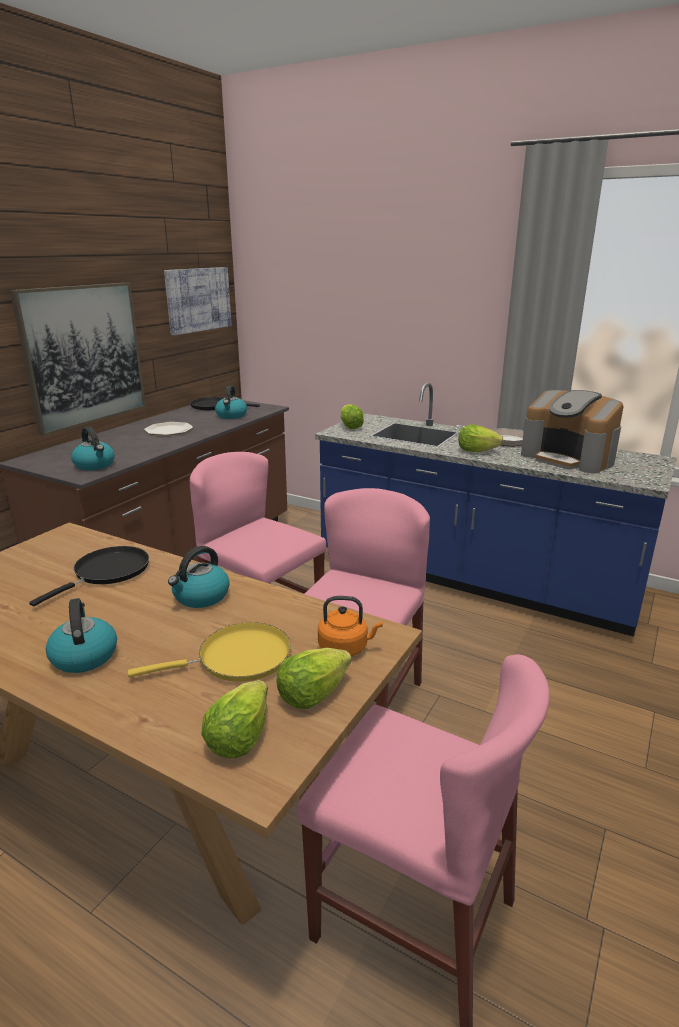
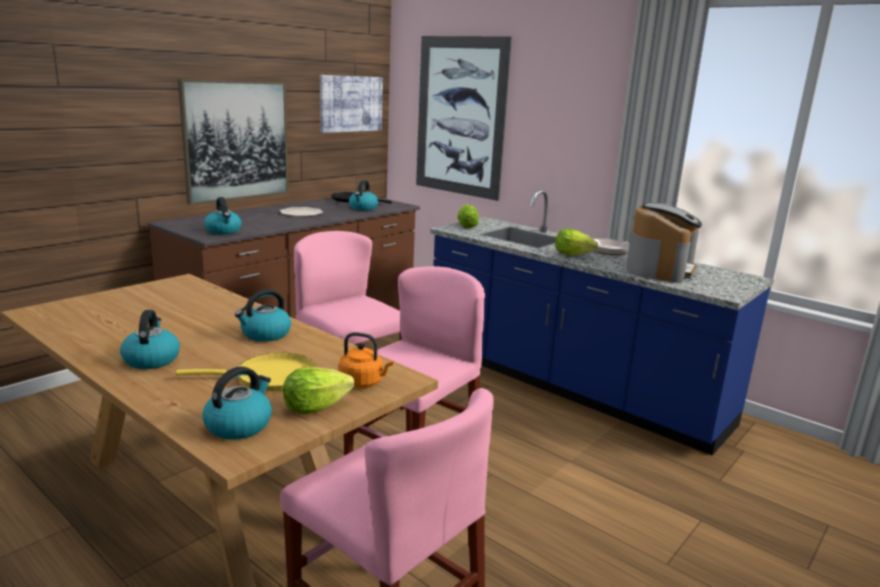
camera: 10 degrees right, 5 degrees down
black frying pan [29,546,149,606] -> none
lettuce [201,680,268,758] -> kettle [203,366,272,440]
coffee machine [521,390,624,473] -> coffee machine turned 120 degrees counterclockwise [626,203,702,283]
none -> picture [416,36,512,201]

